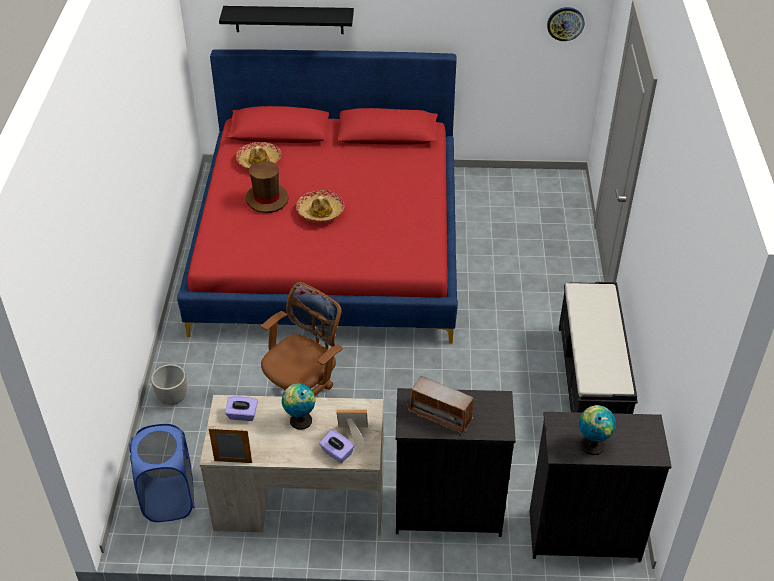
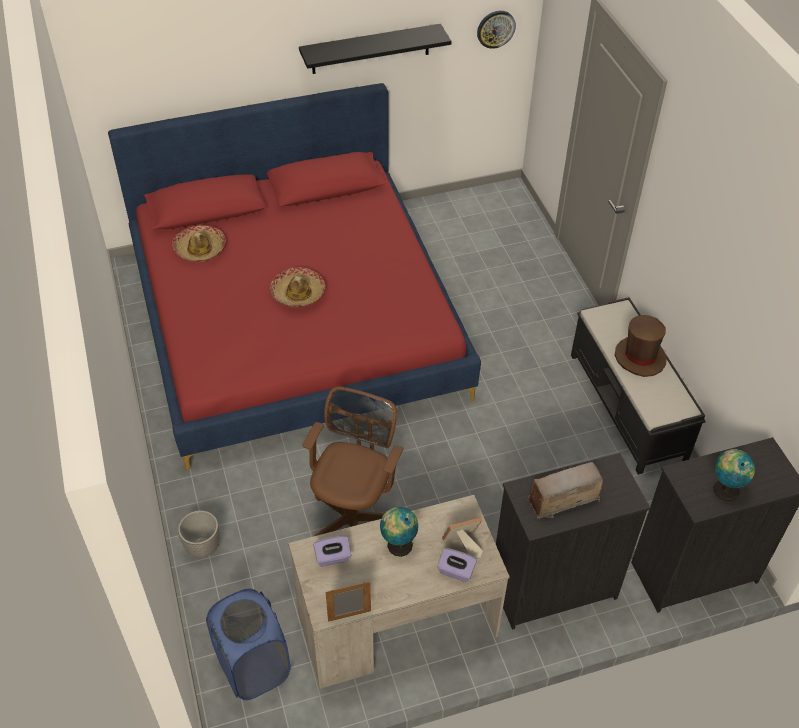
camera: 20 degrees left, 5 degrees up
black shelf [219,6,354,34] -> black shelf moved to [299,24,451,74]
brown hat [245,161,289,213] -> brown hat moved to [615,315,667,377]
radio [407,376,476,434] -> radio turned 150 degrees clockwise [527,462,603,519]

